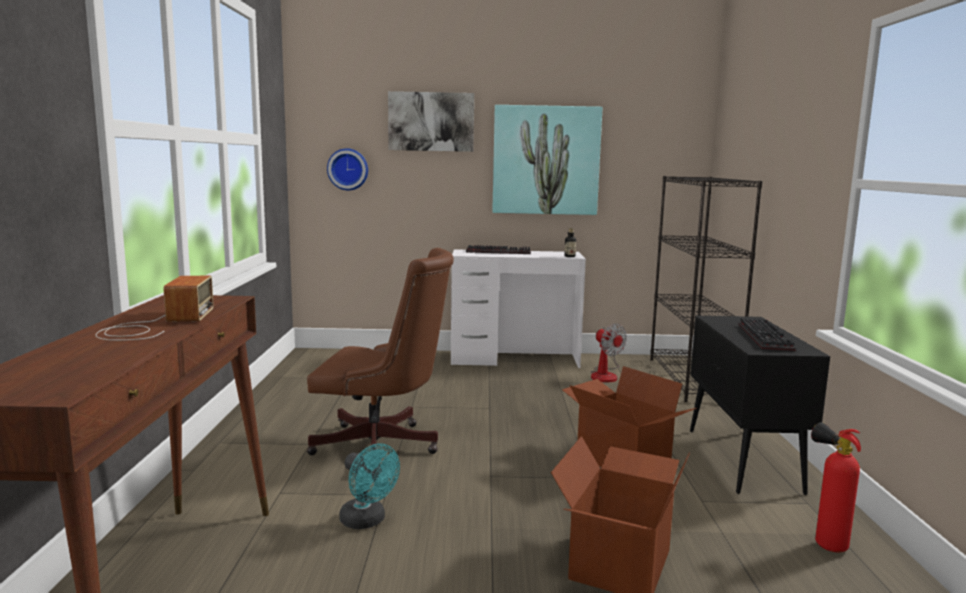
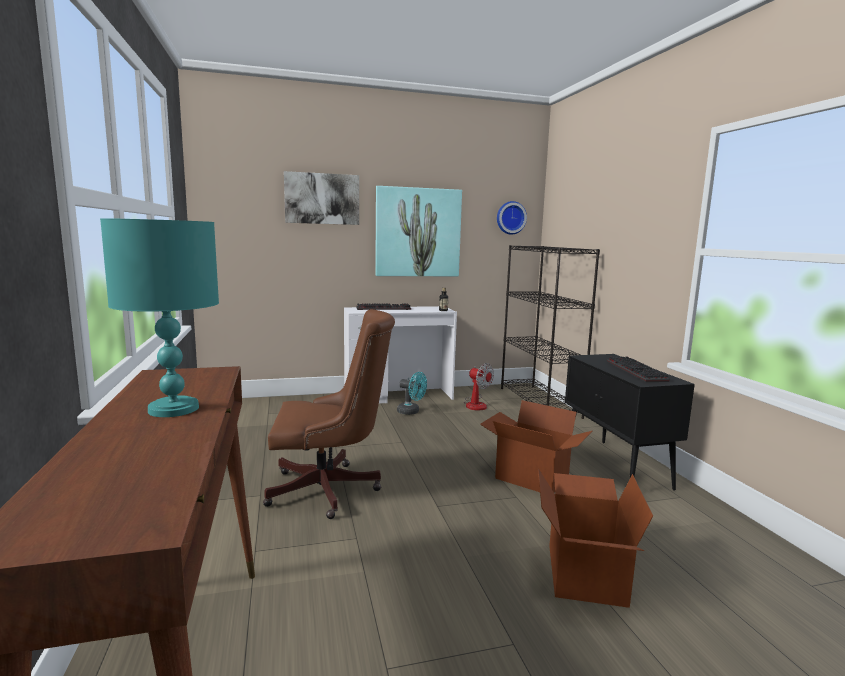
camera: 15 degrees left, 0 degrees up
radio [95,276,214,341] -> turquoise table lamp [100,218,219,417]
wall clock [327,148,368,190] -> wall clock moved to [497,201,527,235]
turquoise fan [339,444,400,529] -> turquoise fan moved to [397,372,427,415]
fire extinguisher [811,422,861,552] -> none

